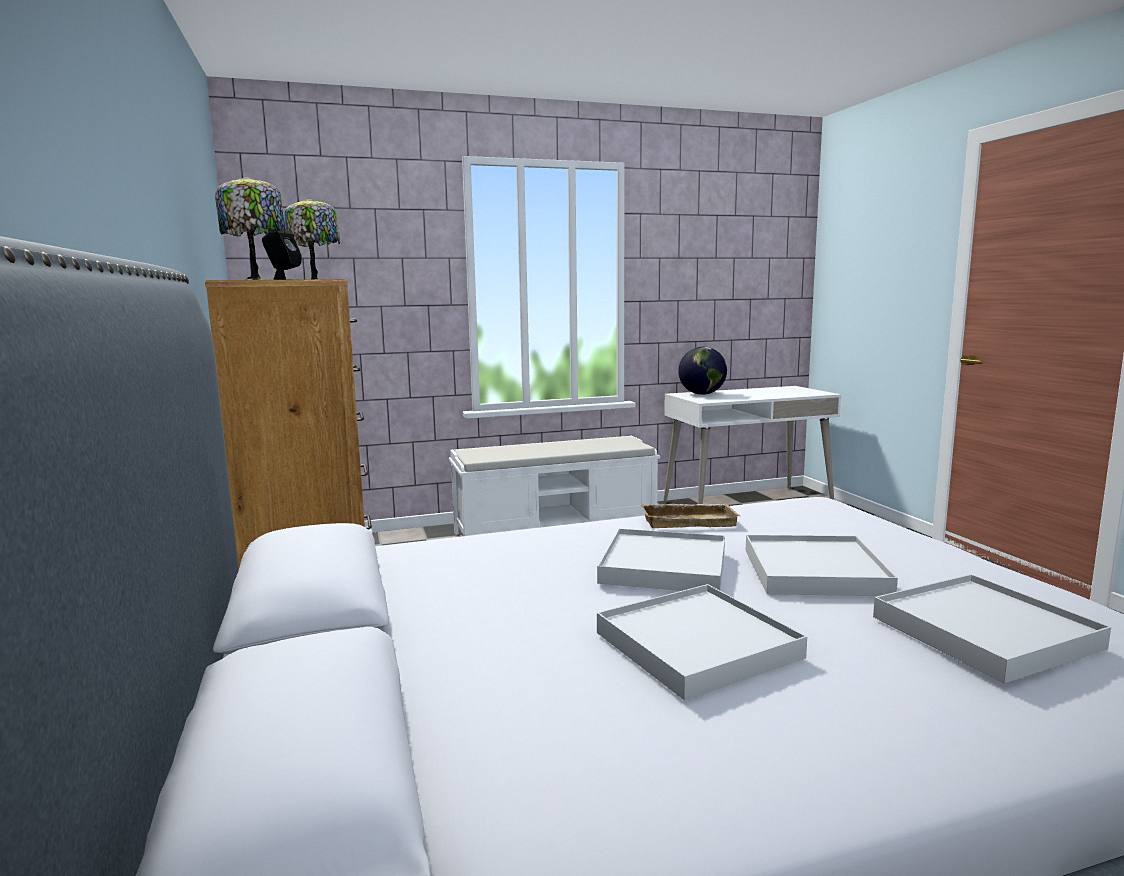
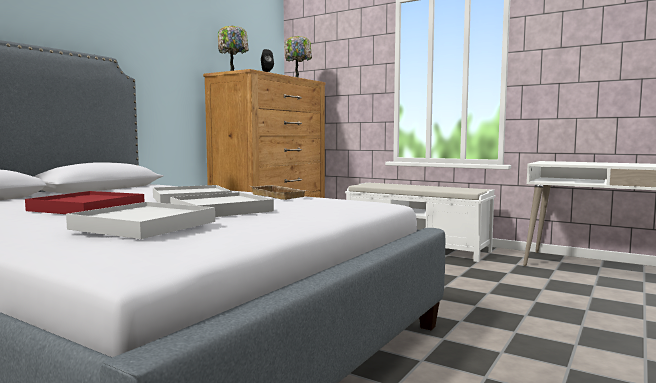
camera: 50 degrees right, 5 degrees down
white tray [597,584,807,700] -> red tray [25,191,144,214]
globe [678,347,727,395] -> none

